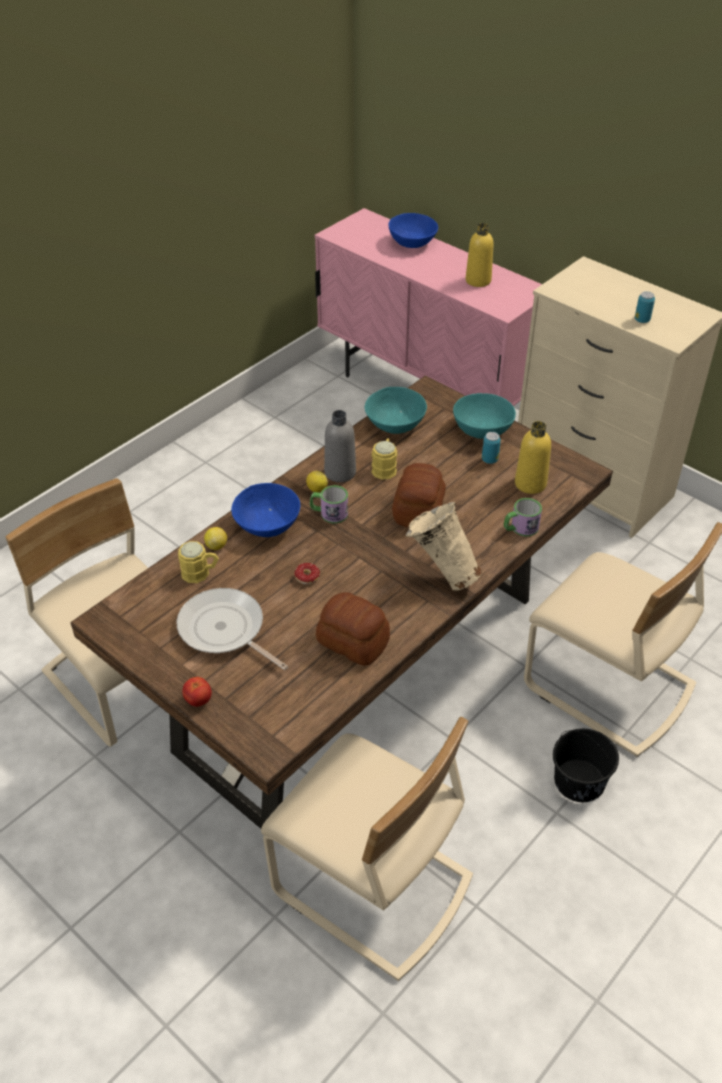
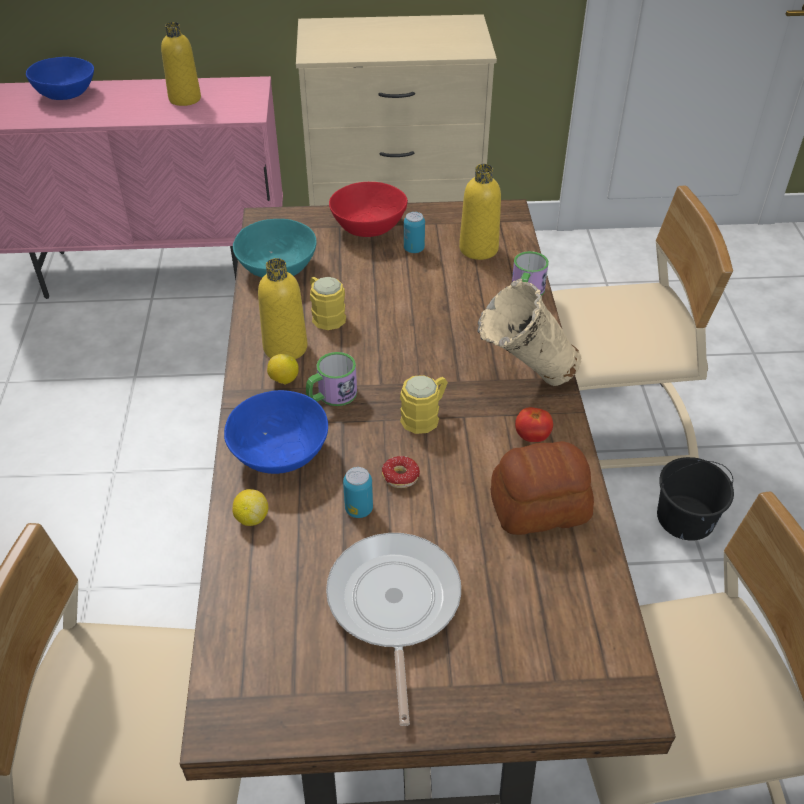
camera: 45 degrees left, 0 degrees up
frying pan [176,588,288,670] -> frying pan turned 90 degrees clockwise [326,533,461,726]
yellow mug [178,541,219,583] -> yellow mug moved to [400,375,448,434]
tomato [182,677,212,707] -> tomato moved to [515,407,553,442]
grey bottle [324,410,356,482] -> yellow bottle [258,258,308,359]
bread [392,463,446,528] -> none
turquoise bowl [453,393,516,439] -> red bowl [329,182,408,237]
can [635,291,655,323] -> can moved to [343,467,373,518]

